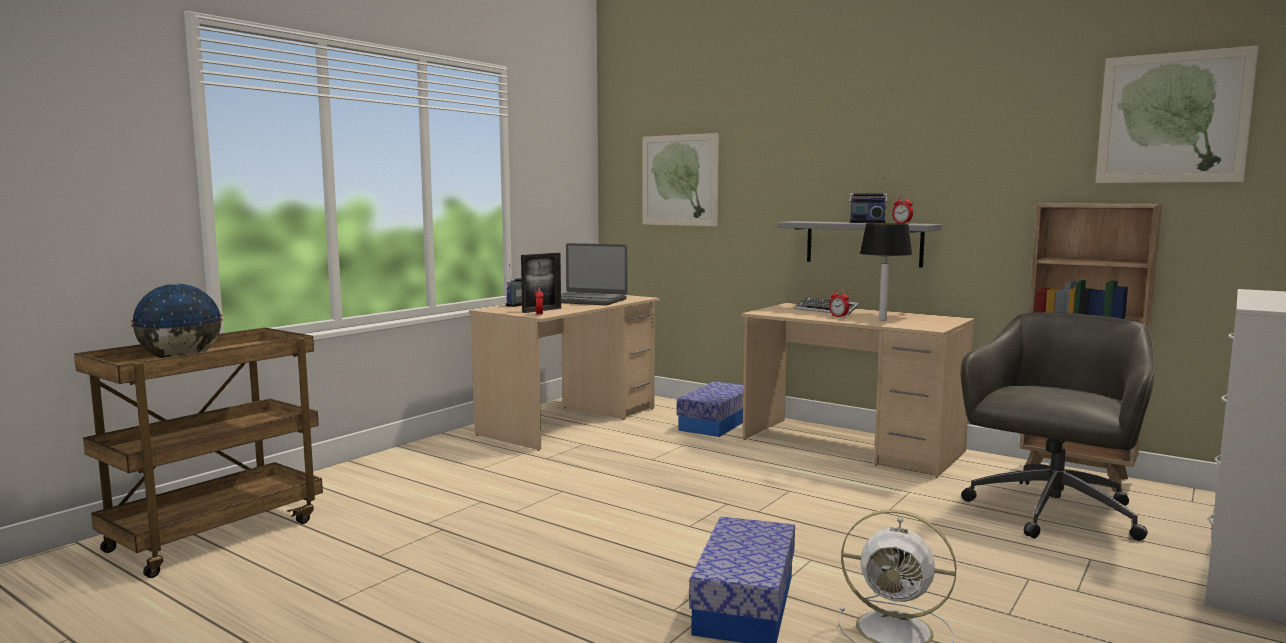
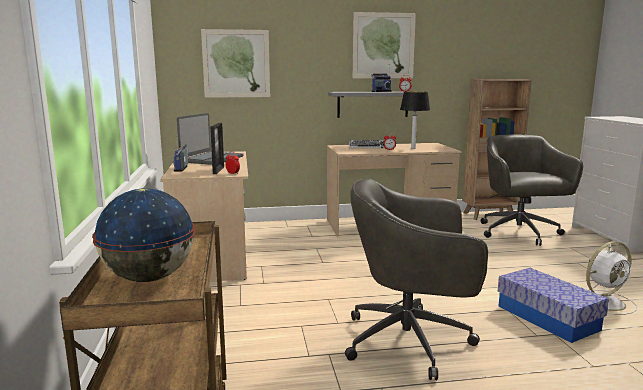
camera: 45 degrees left, 5 degrees up
laptop [561,243,627,305] -> laptop turned 45 degrees counterclockwise [177,113,243,165]
storage box [677,381,743,437] -> none
picture [1096,46,1259,183] -> picture moved to [353,12,416,78]
none -> grey office chair [345,178,488,380]

